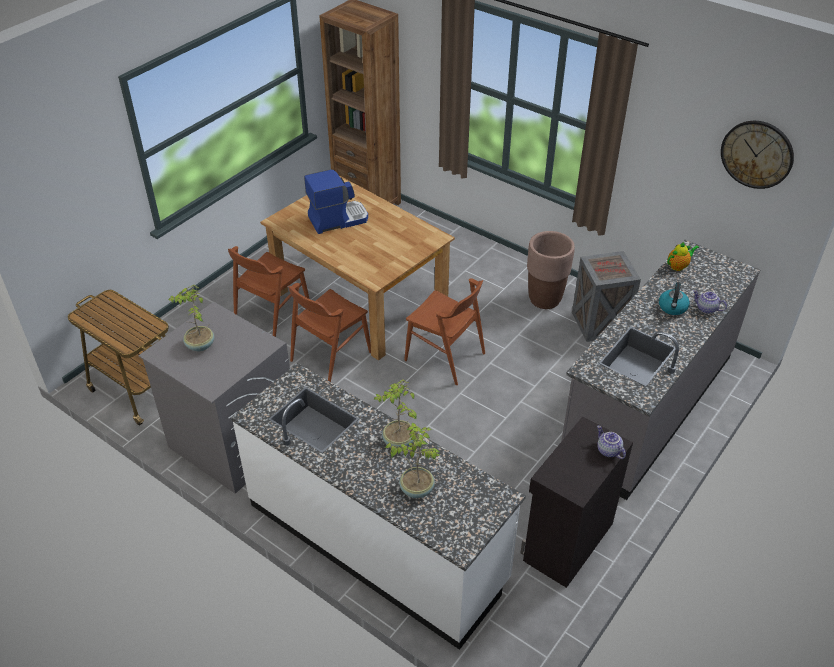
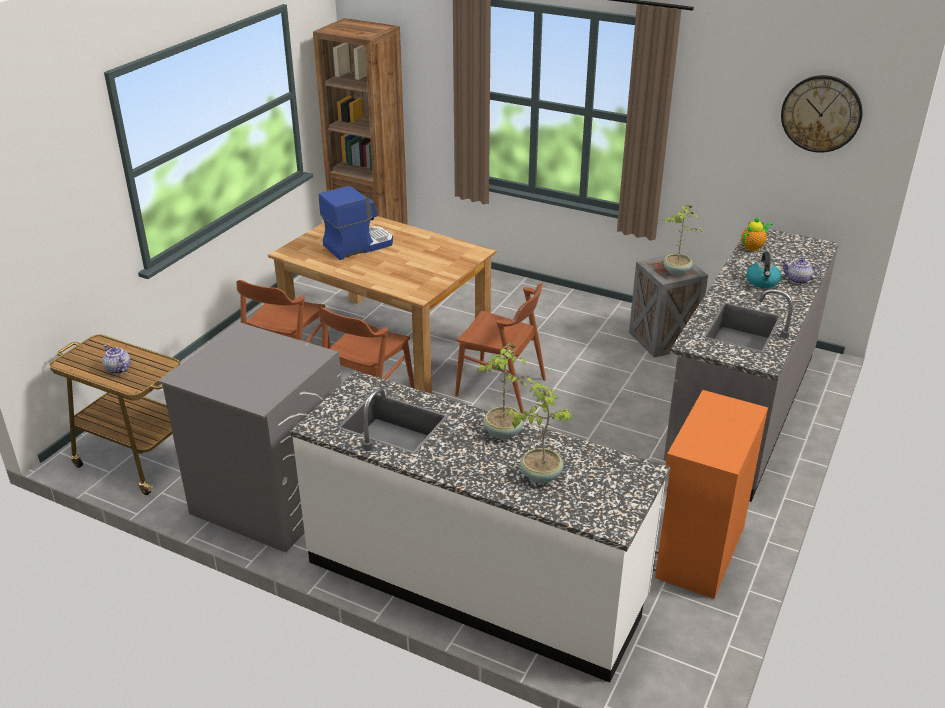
camera: 10 degrees left, 10 degrees down
potted plant [168,285,214,351] -> potted plant moved to [663,204,703,275]
black cabinet [520,416,633,588] -> orange cabinet [653,390,768,599]
brown planter [527,231,575,309] -> none
teapot [597,425,626,459] -> teapot moved to [103,345,130,374]

